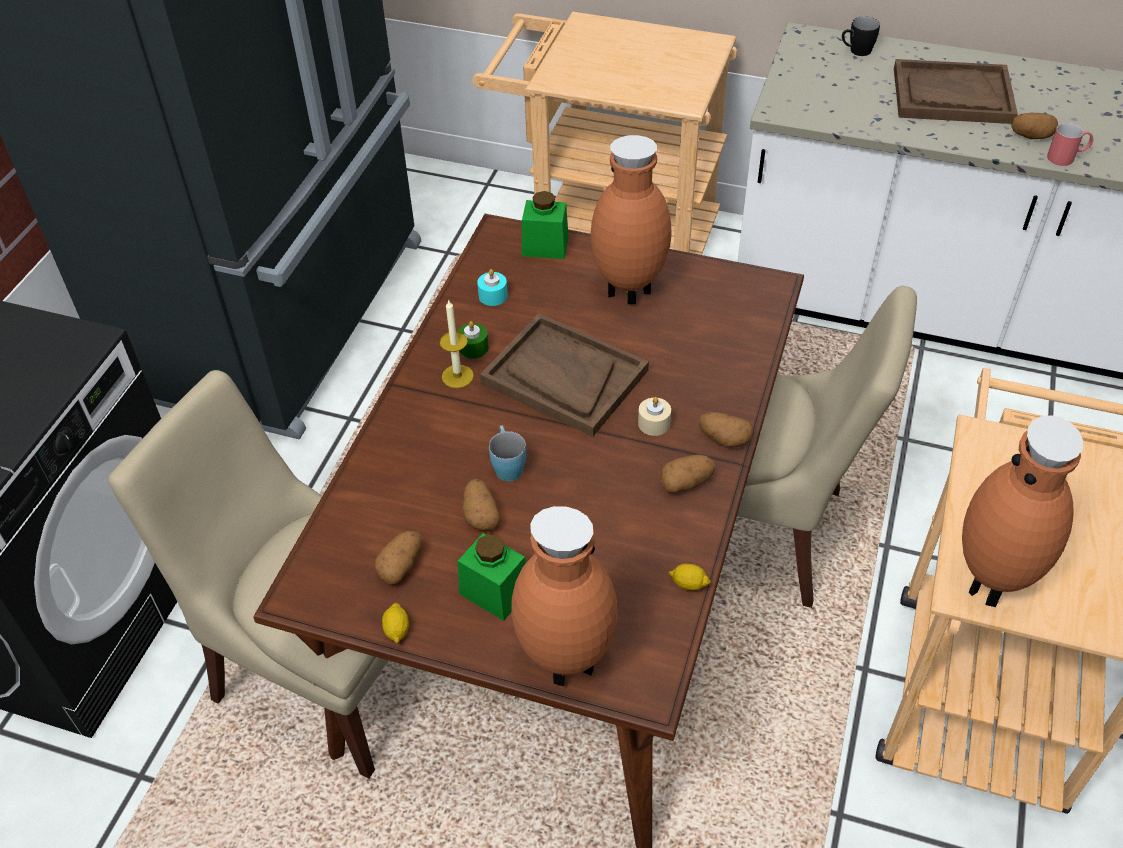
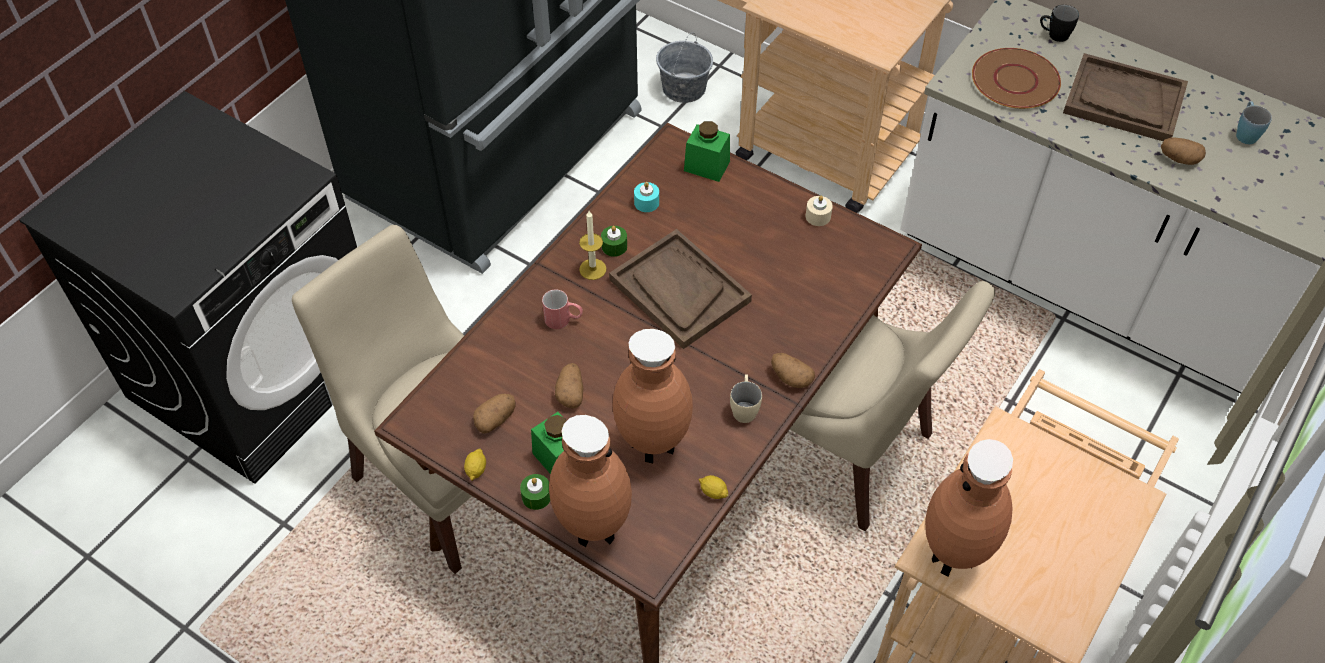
camera: 15 degrees right, 5 degrees up
blue mug [489,425,526,482] -> blue mug moved to [1236,101,1272,144]
brown vase [591,135,671,305] -> brown vase moved to [613,329,693,463]
beige candle [638,397,671,436] -> beige candle moved to [806,196,833,226]
potato [660,455,715,493] -> beige mug [730,374,762,423]
red mug [1047,123,1093,166] -> red mug moved to [542,289,583,329]
none -> green candle [520,474,550,510]
none -> grey bucket [656,33,713,103]
none -> brown plate [972,48,1061,109]

